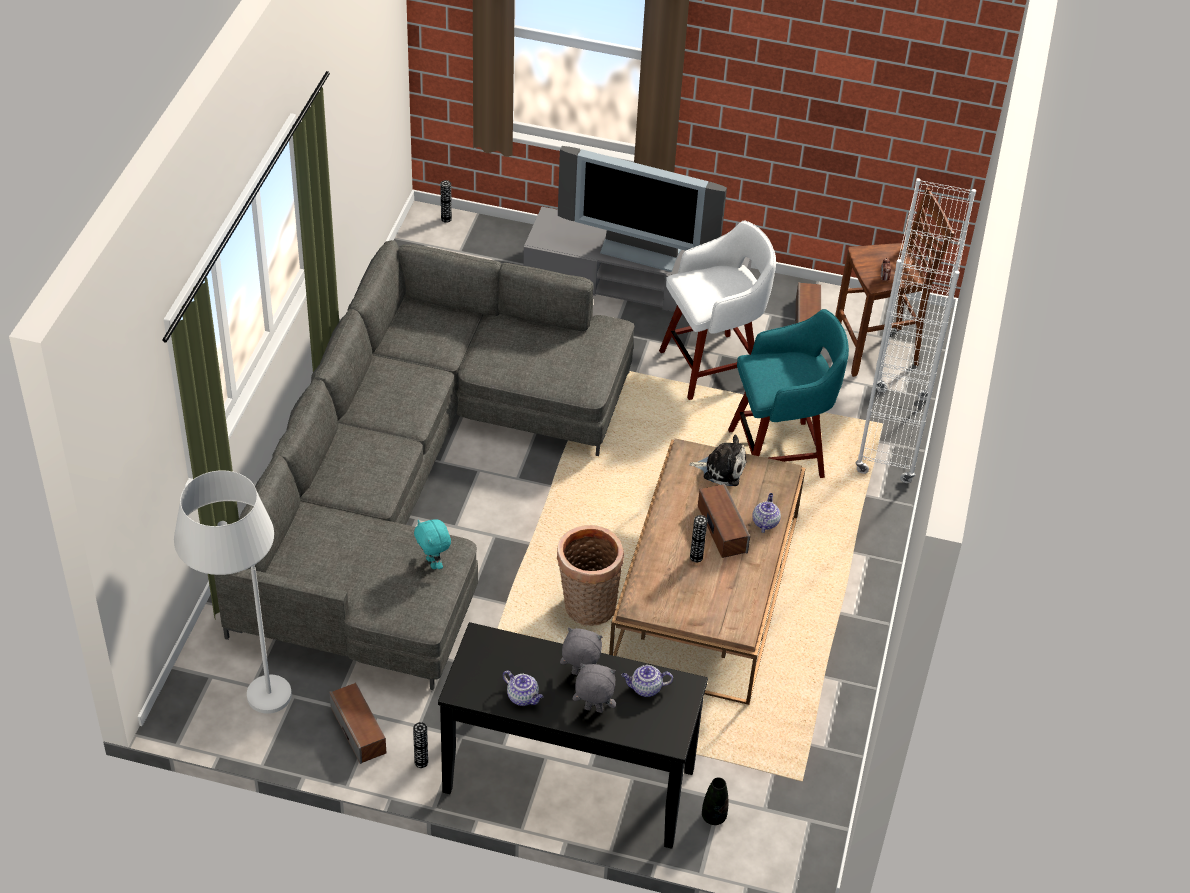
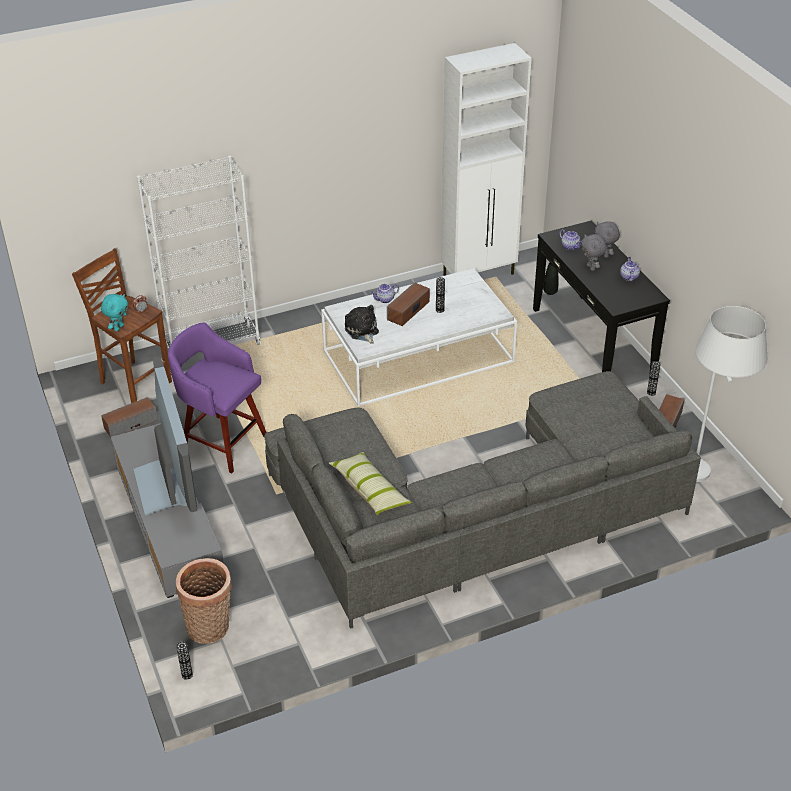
camera: 125 degrees left, 5 degrees down
turquoise plush toy [414,519,451,569] -> turquoise plush toy moved to [101,294,128,331]
basket [556,525,624,626] -> basket moved to [176,558,232,644]
brown coffee table [609,438,806,705] -> white coffee table [321,268,517,406]
white stool [659,221,776,400] -> purple stool [168,322,267,473]
turquoise stool [728,309,849,478] -> none
none -> pillow [329,452,412,515]
none -> white cabinet [441,43,532,276]

